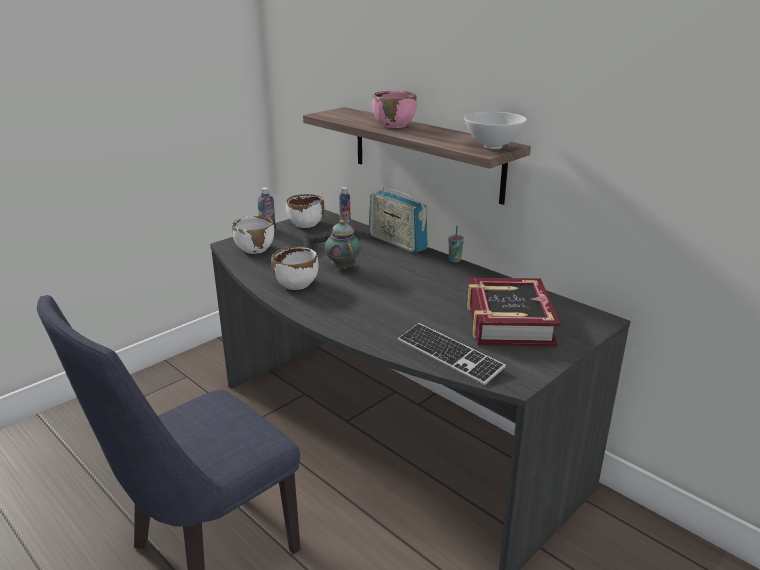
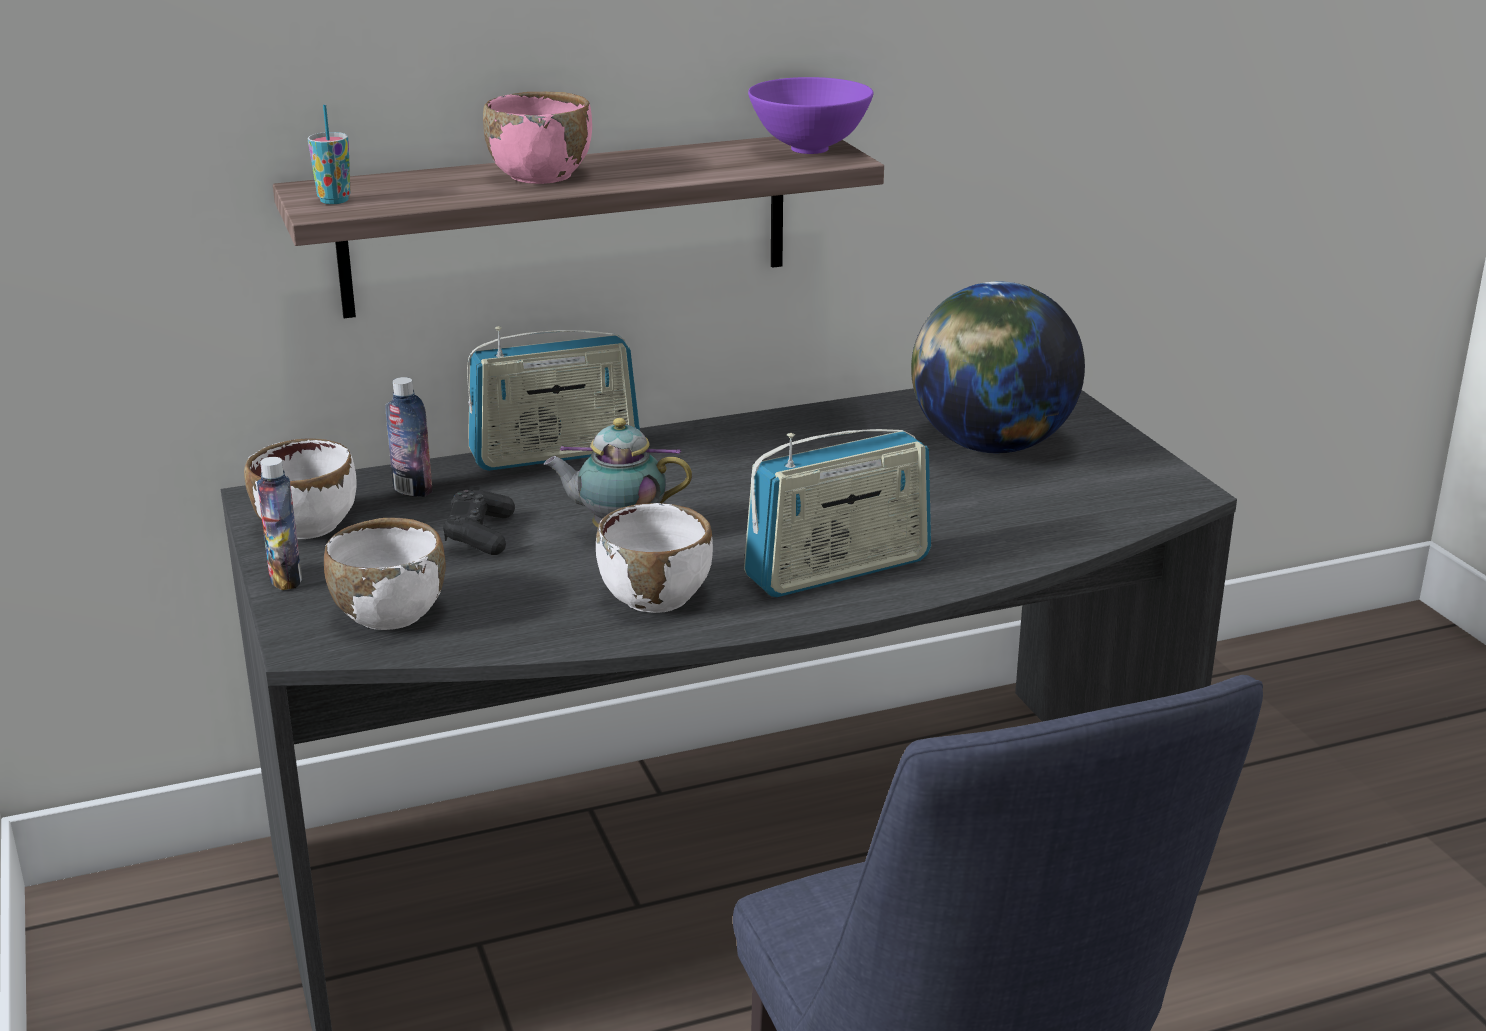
camera: 65 degrees left, 0 degrees up
keyboard [398,323,506,385] -> none
cup [449,226,464,262] -> cup moved to [308,105,351,204]
white bowl [464,112,527,149] -> purple bowl [748,77,873,154]
book [467,278,560,347] -> globe [911,281,1085,454]
none -> radio [744,429,931,597]

